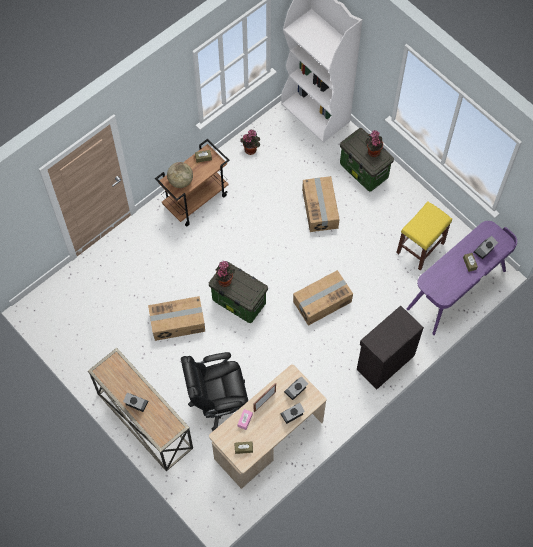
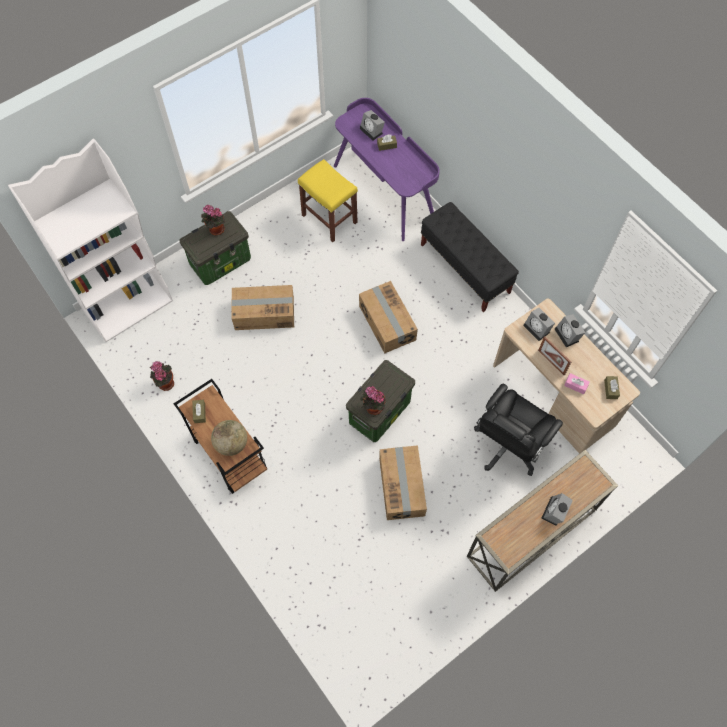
camera: 85 degrees left, 0 degrees up
black office chair [181,352,248,431] -> black office chair turned 45 degrees clockwise [474,384,563,476]
black cabinet [357,306,424,390] -> black bench [421,202,519,312]

